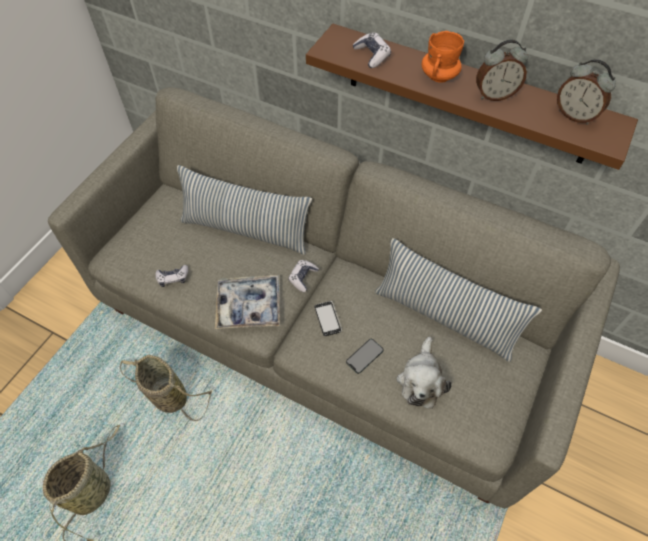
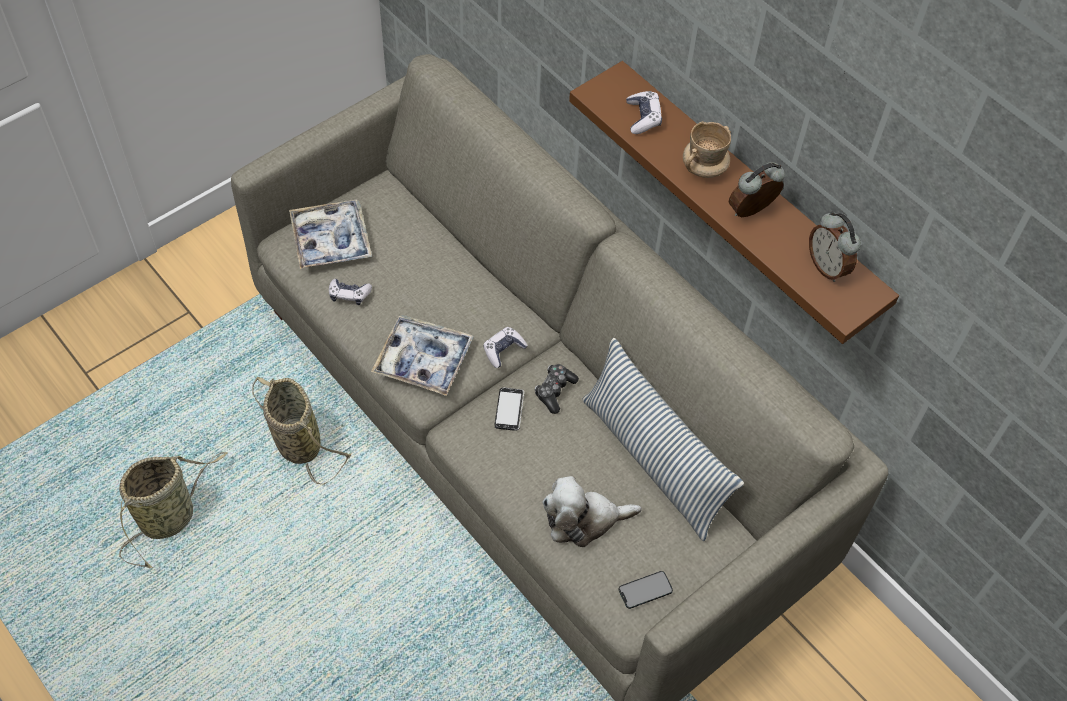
camera: 20 degrees right, 0 degrees up
pillow [177,165,312,255] -> none
phone [346,339,384,374] -> phone moved to [619,571,673,609]
plush toy [396,337,452,409] -> plush toy turned 45 degrees clockwise [543,476,642,547]
orange mug [421,31,464,83] -> beige mug [683,121,731,178]
alarm clock [476,40,528,101] -> alarm clock turned 135 degrees clockwise [729,162,785,217]
none -> tray [289,200,372,269]
none -> game controller [535,364,579,414]

